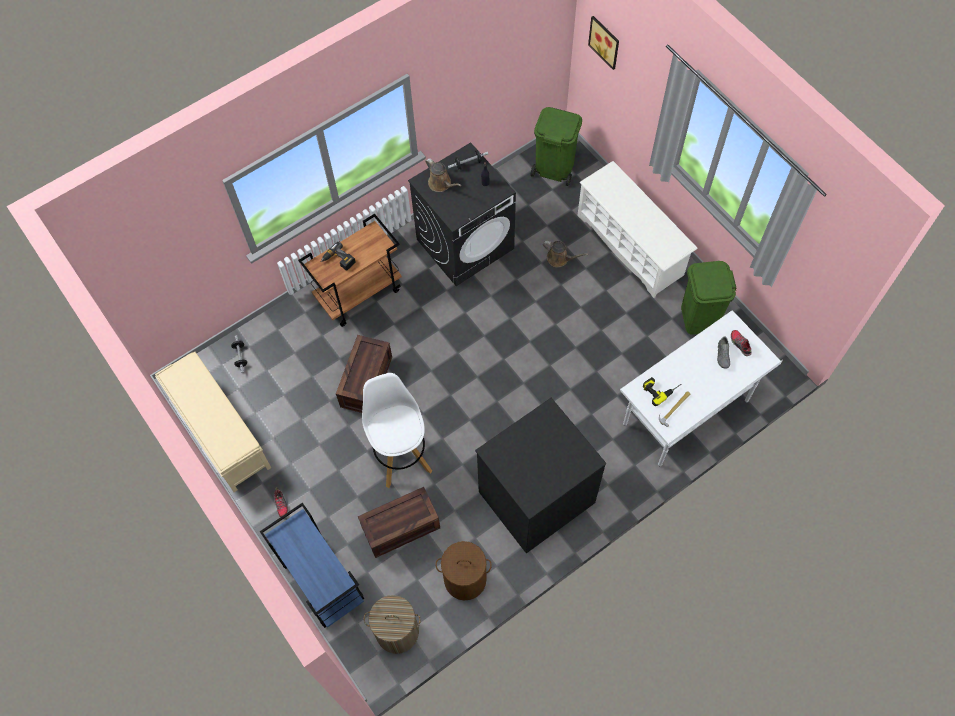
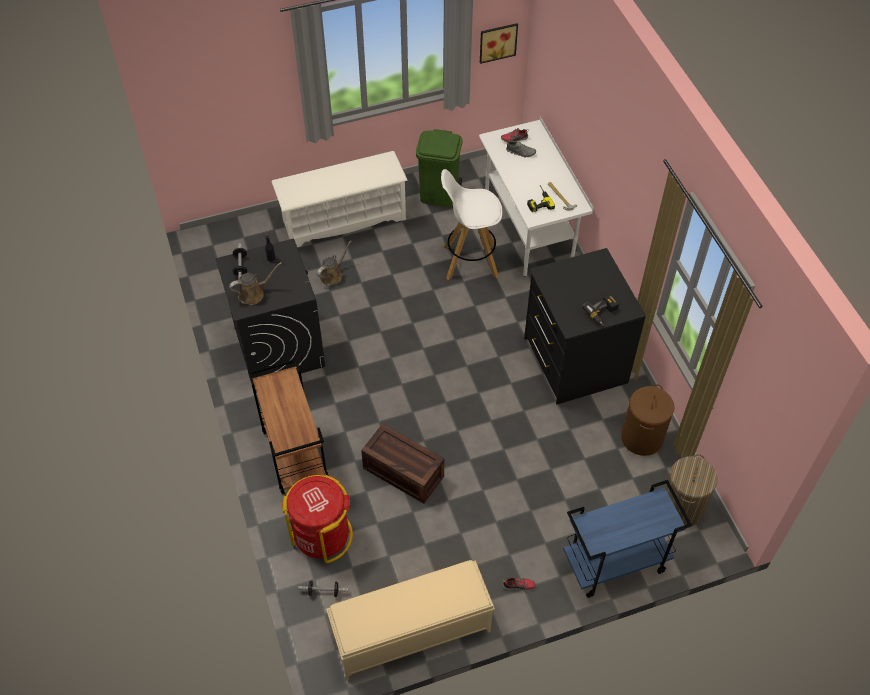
camera: 75 degrees left, 10 degrees down
power drill [321,241,356,271] -> power drill moved to [582,294,619,326]
crate [358,487,440,558] -> none
white stool [362,373,432,488] -> white stool moved to [441,169,503,280]
green trash can [530,107,582,186] -> none
picture [588,16,619,70] -> picture moved to [480,23,518,64]
none -> red trash can [282,475,353,564]

